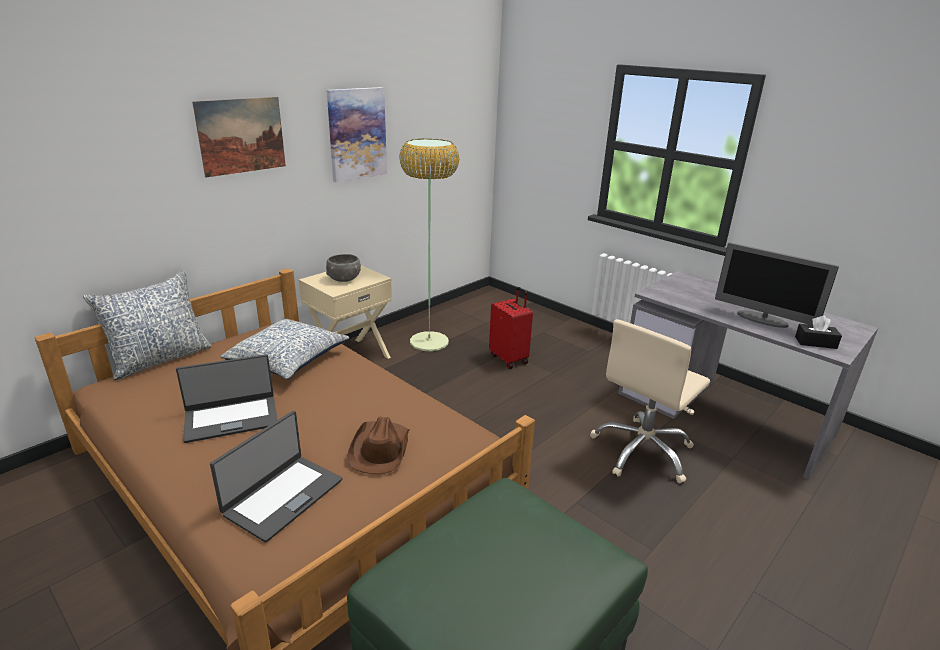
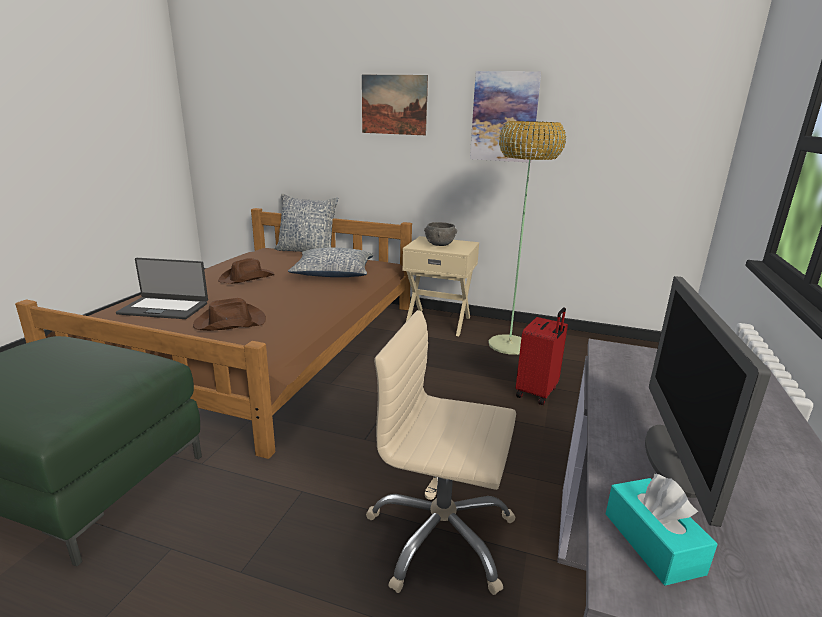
camera: 65 degrees right, 5 degrees down
laptop [176,354,278,443] -> brown hat [218,258,275,284]
black tissue box [795,316,842,349] -> turquoise tissue box [606,473,717,586]

